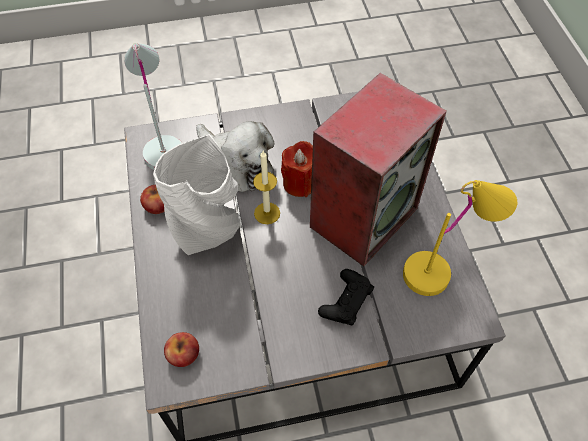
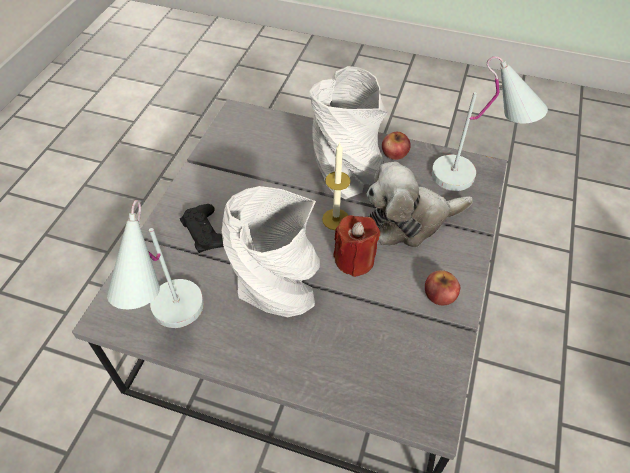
camera: 120 degrees right, 5 degrees down
apple [164,332,199,367] -> apple moved to [425,270,460,305]
speaker [310,73,447,266] -> grey vase [221,186,320,318]
yellow table lamp [403,180,517,296] -> white table lamp [107,200,204,328]

